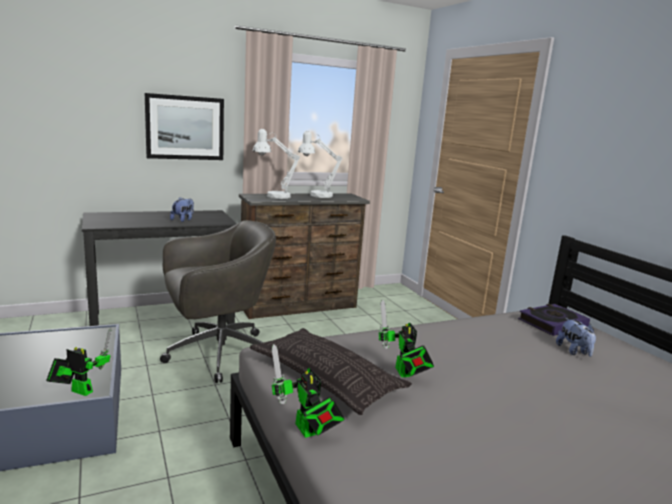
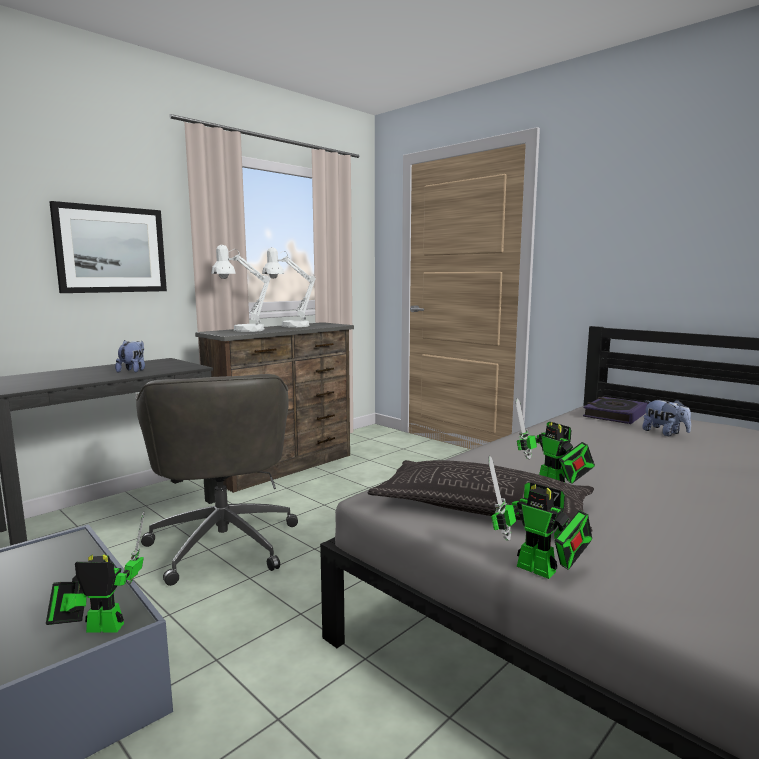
camera: 20 degrees left, 5 degrees down
grey office chair [160,220,276,383] -> grey office chair turned 120 degrees clockwise [135,374,298,586]

